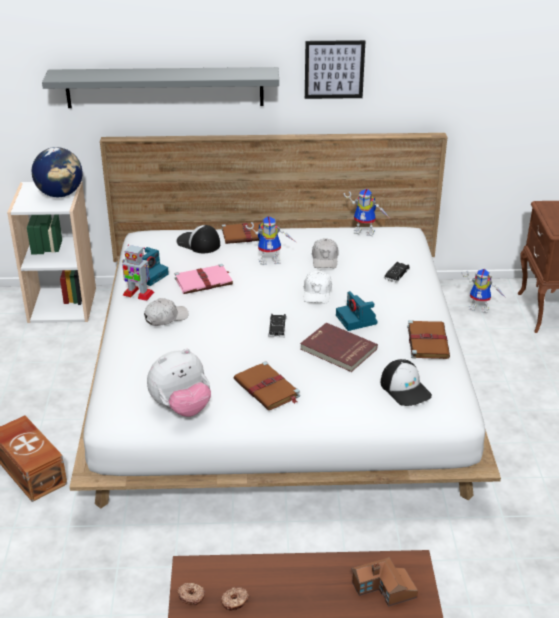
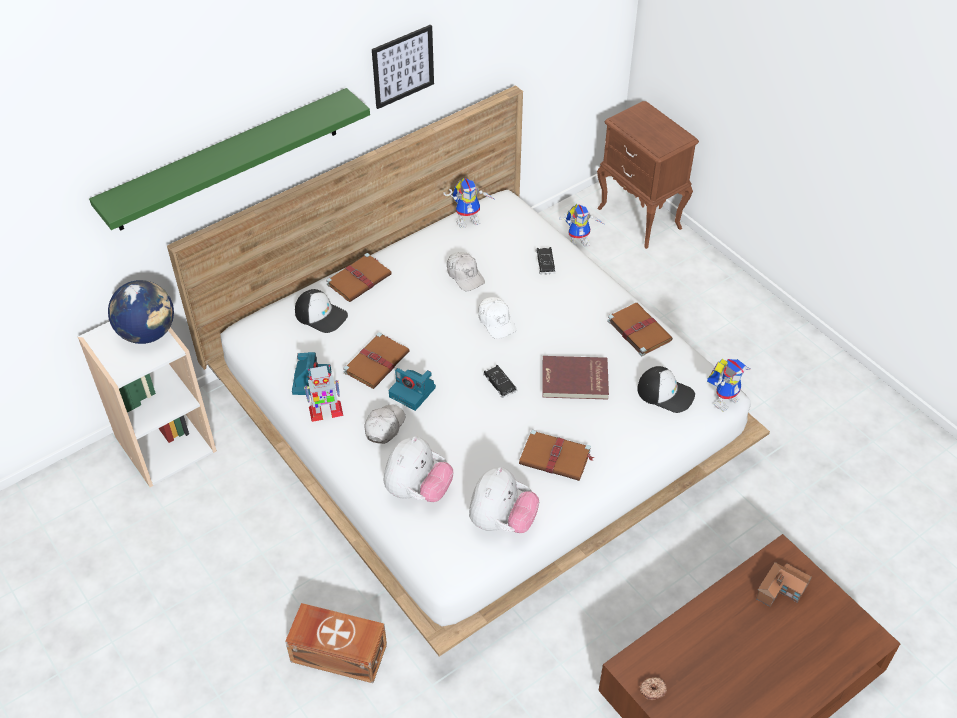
camera: 35 degrees left, 15 degrees up
grey shelf [42,67,279,108] -> green shelf [89,88,370,231]
pink book [175,264,233,294] -> brown book [343,333,410,389]
cap [177,225,220,253] -> cap turned 150 degrees counterclockwise [295,289,348,333]
donut [221,587,249,611] -> none
toy robot [245,216,296,265] -> toy robot moved to [707,359,750,412]
camera [336,291,377,331] -> camera moved to [388,368,436,411]
none -> plush toy [383,436,453,502]

